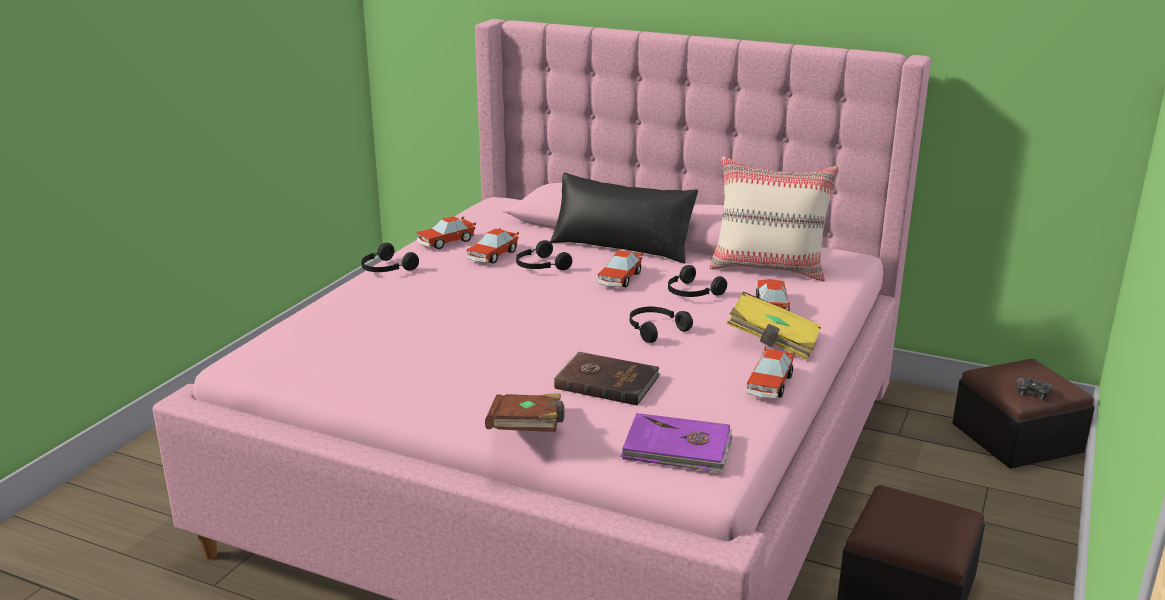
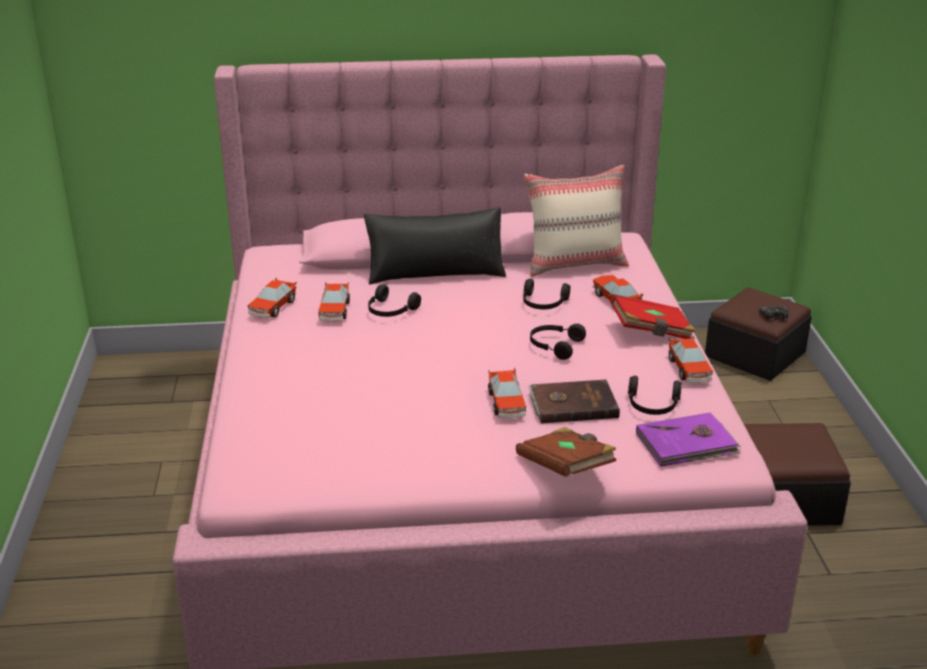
camera: 30 degrees left, 5 degrees up
black headphones [361,243,419,272] -> black headphones moved to [628,376,682,415]
toy car [598,249,643,287] -> toy car moved to [488,368,526,418]
yellow book [727,291,821,360] -> red book [610,294,696,339]

